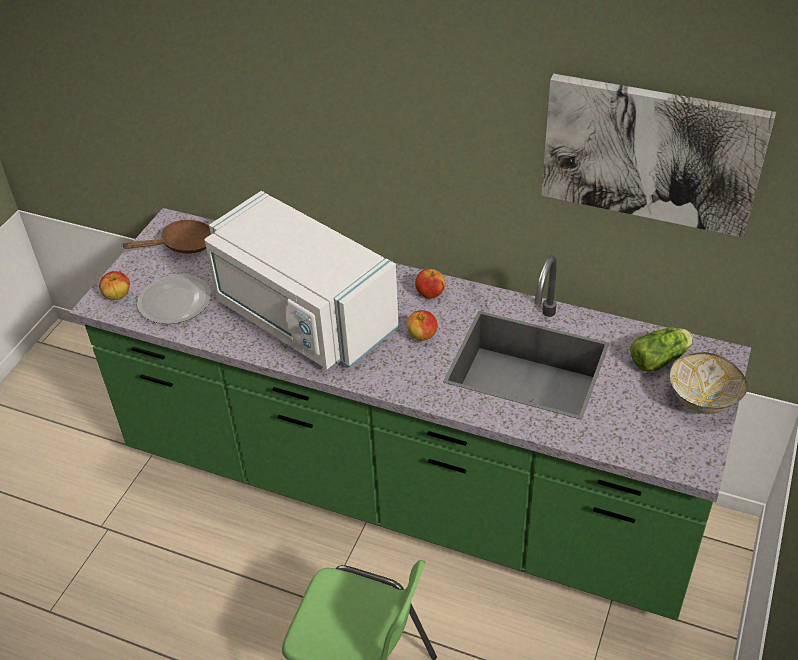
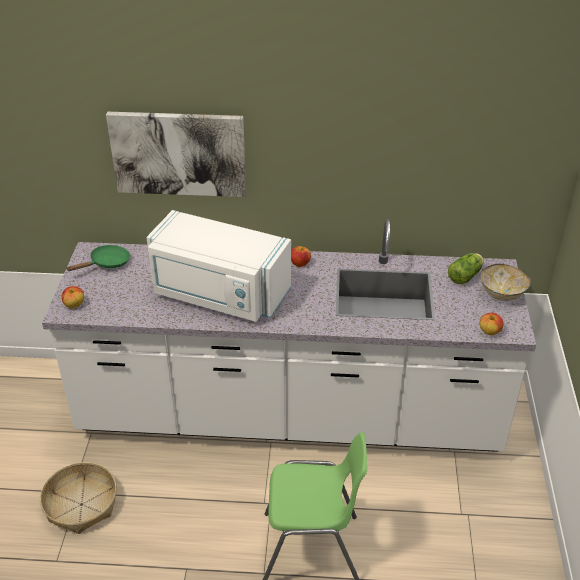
camera: 20 degrees left, 5 degrees down
green counter [69,208,751,621] -> white counter [42,219,536,452]
brown frying pan [121,220,211,254] -> green frying pan [66,245,130,271]
plate [137,274,211,324] -> none
apple [407,310,438,341] -> apple moved to [480,313,504,335]
picture [541,74,776,238] -> picture moved to [106,112,246,197]
none -> basket [40,462,117,534]

